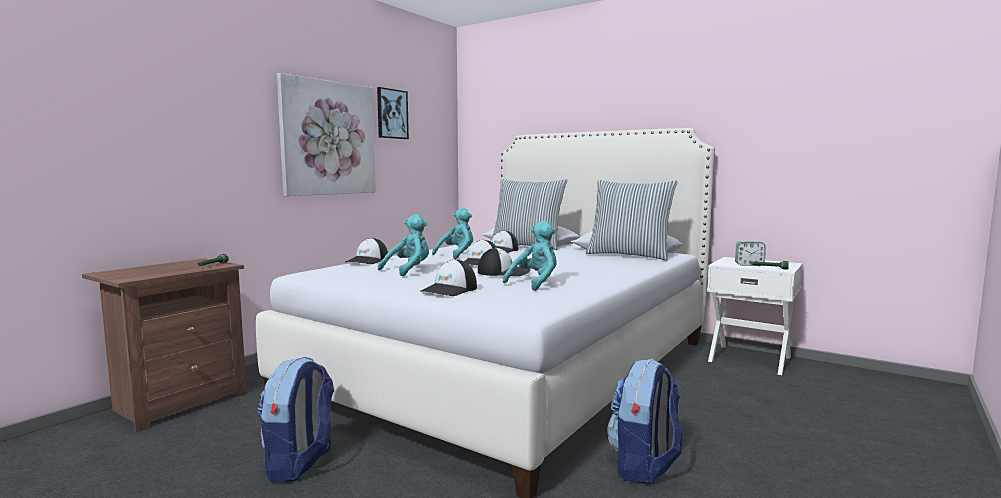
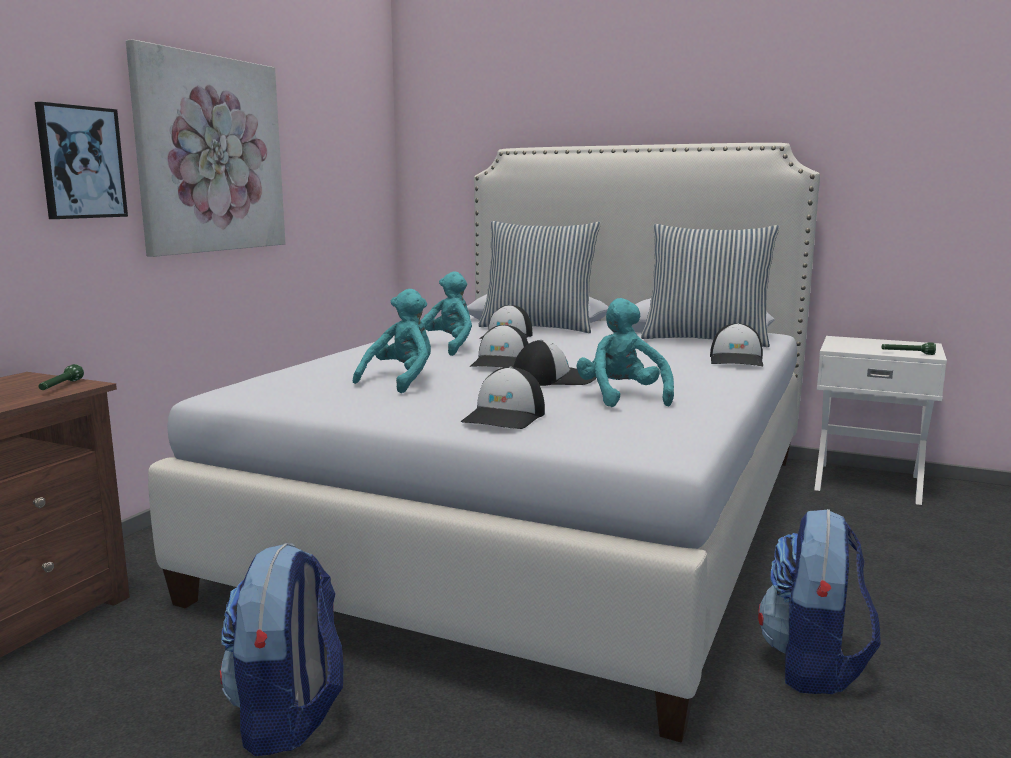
camera: 10 degrees left, 5 degrees up
cap [345,238,388,264] -> cap moved to [710,323,763,366]
picture [377,87,409,139] -> picture moved to [35,102,128,219]
turquoise plush toy [503,221,557,291] -> turquoise plush toy turned 45 degrees counterclockwise [576,298,674,407]
alarm clock [735,241,766,266] -> none

